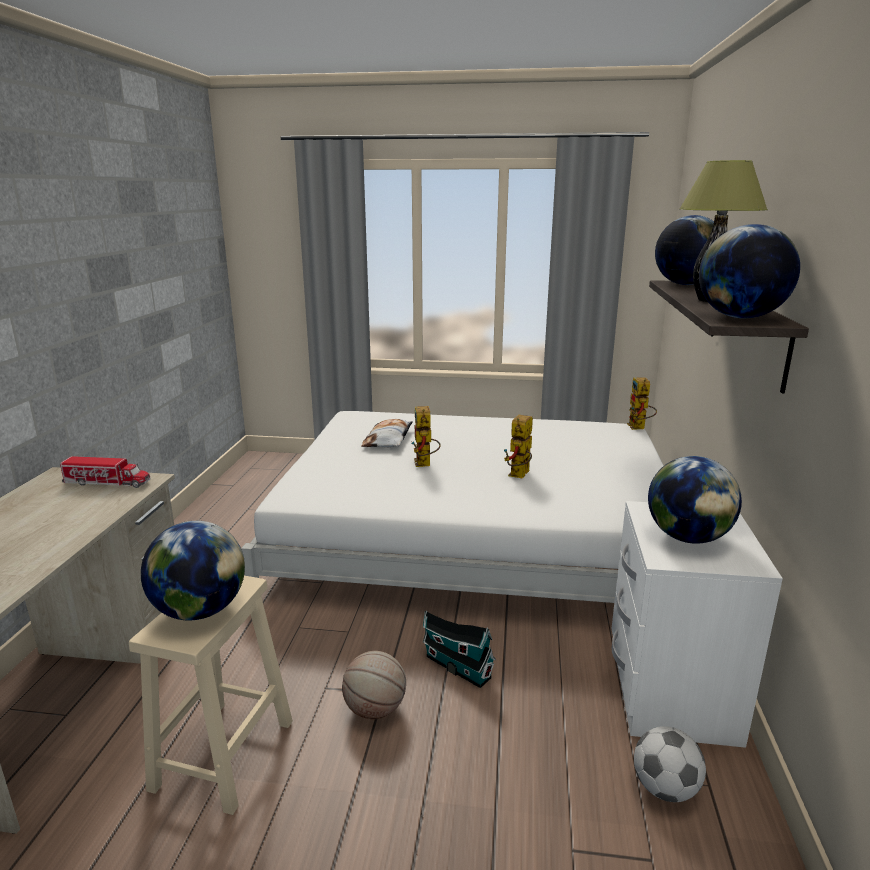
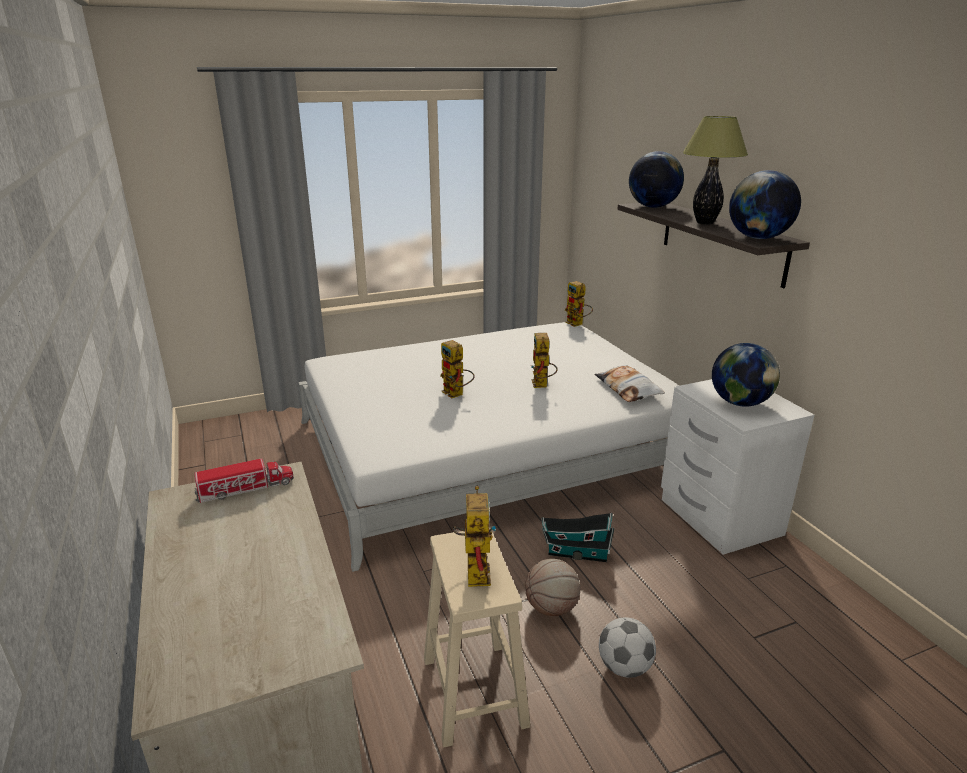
camera: 30 degrees left, 5 degrees up
globe [141,521,245,620] -> toy robot [452,486,496,587]
pillow [361,419,413,447] -> pillow moved to [595,365,665,402]
football [634,726,706,802] -> football moved to [599,617,656,677]

